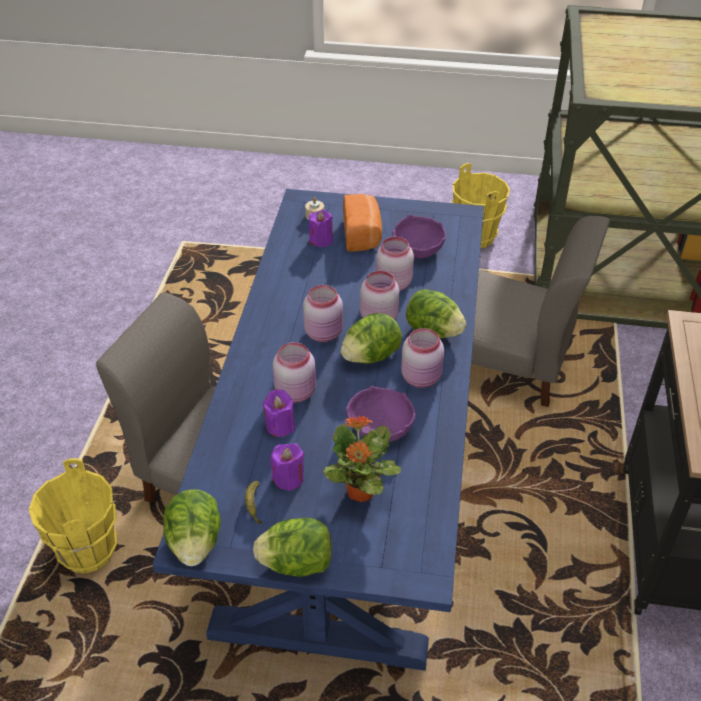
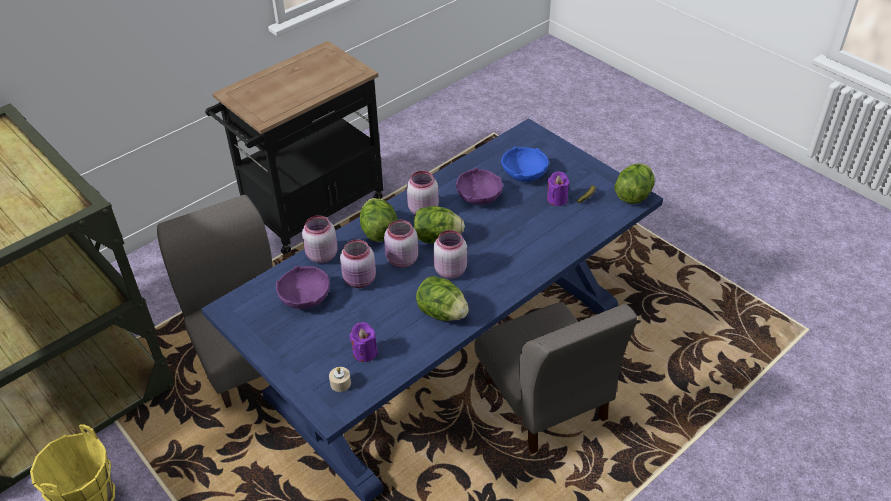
camera: 140 degrees left, 0 degrees up
yellow bucket [29,458,117,573] -> none
lettuce [253,518,332,577] -> lettuce moved to [416,276,469,321]
purple candle [263,389,295,437] -> none
pink jar [273,342,316,403] -> pink jar moved to [302,215,338,263]
potted plant [323,415,401,502] -> blue bowl [501,146,549,182]
bread [343,194,382,252] -> none

